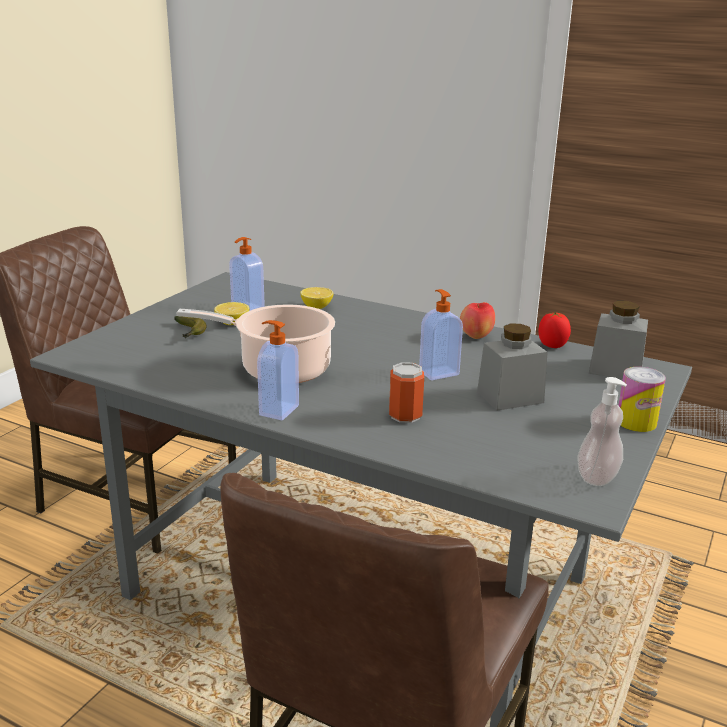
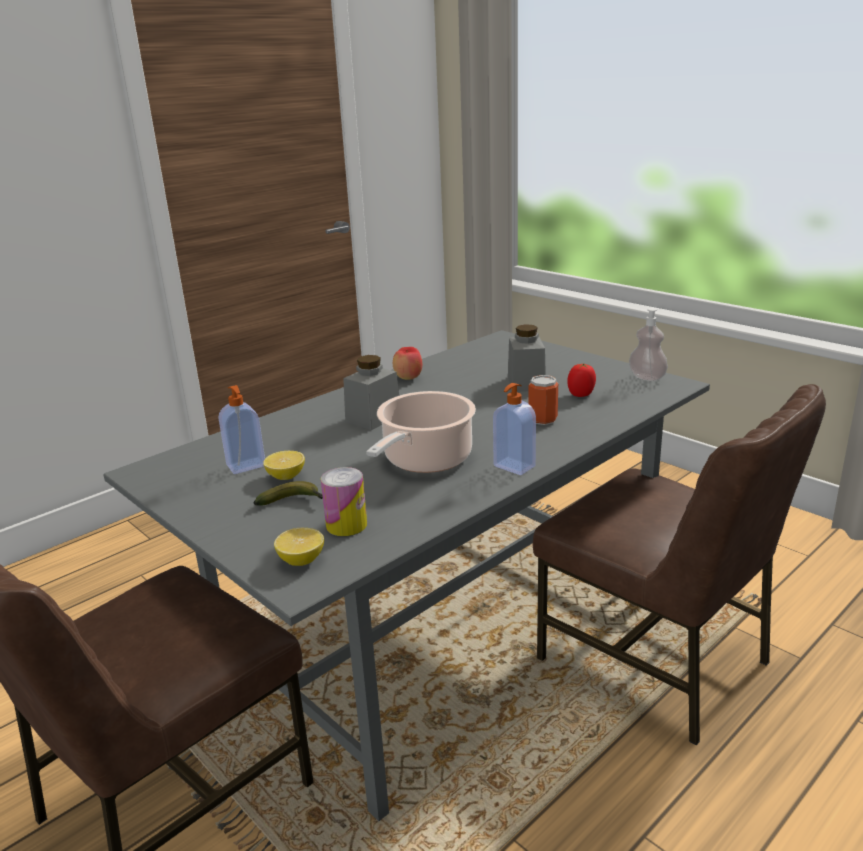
camera: 70 degrees left, 0 degrees up
lemon [300,287,333,309] -> lemon moved to [274,528,324,566]
soap dispenser [419,289,463,380] -> none
tomato [538,312,571,348] -> tomato moved to [568,363,596,397]
grey jar [589,301,648,379] -> grey jar moved to [343,355,399,430]
can [618,367,666,432] -> can moved to [321,467,367,536]

